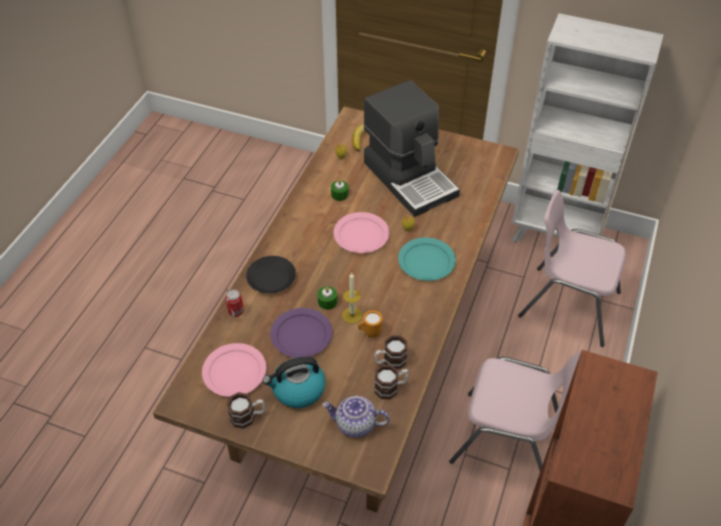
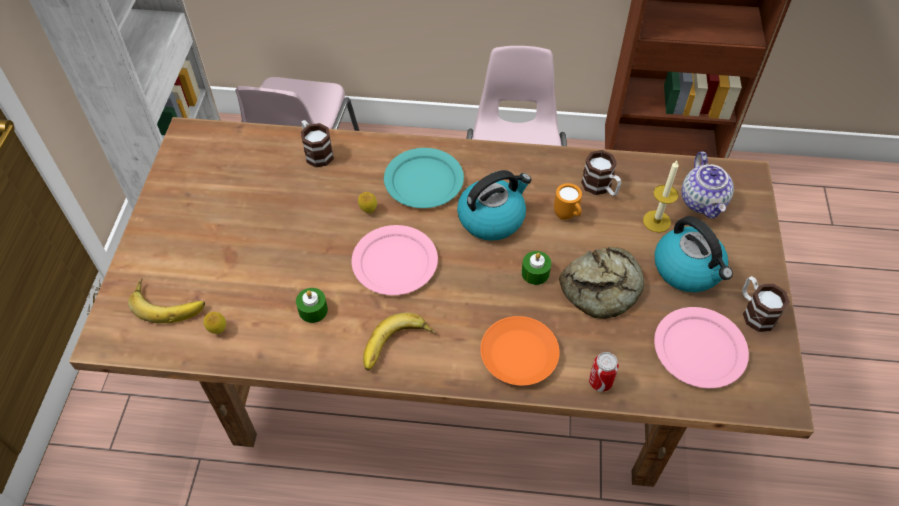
camera: 105 degrees left, 5 degrees up
black plate [246,256,296,294] -> orange plate [480,316,560,386]
purple plate [270,308,332,358] -> bread [559,247,644,319]
candle [342,272,362,324] -> candle moved to [643,161,679,233]
coffee machine [364,80,460,217] -> none
mug [375,365,409,400] -> mug moved to [301,120,334,168]
none -> banana [363,312,436,371]
none -> kettle [457,170,531,241]

